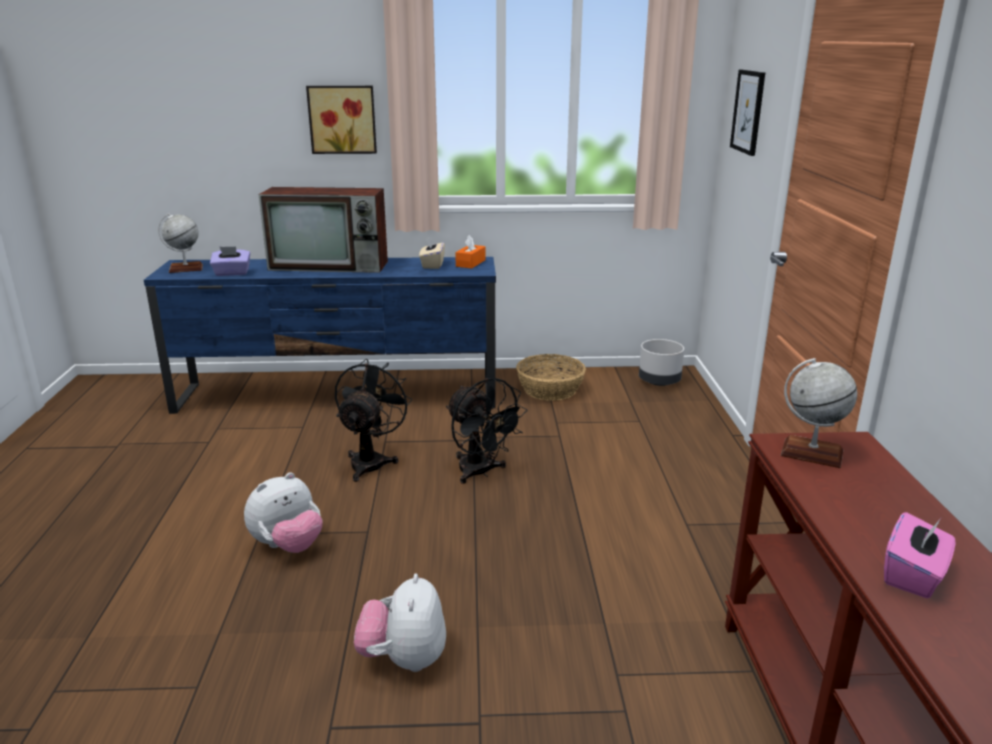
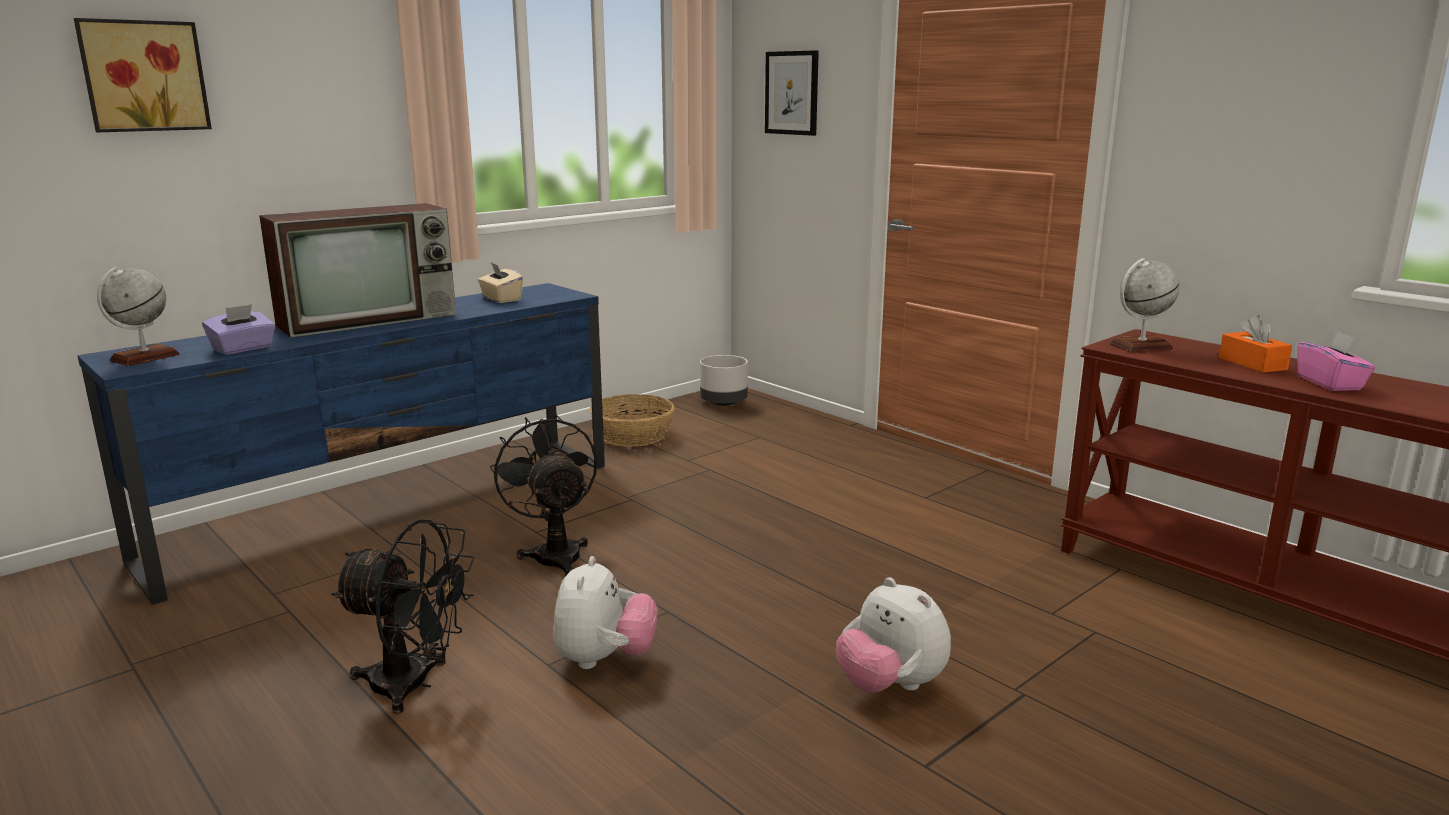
camera: 40 degrees left, 5 degrees down
picture [306,86,377,154] -> picture moved to [74,18,212,132]
black fan [446,378,527,484] -> black fan moved to [331,519,475,714]
orange tissue box [455,235,486,269] -> orange tissue box moved to [1219,315,1292,373]

